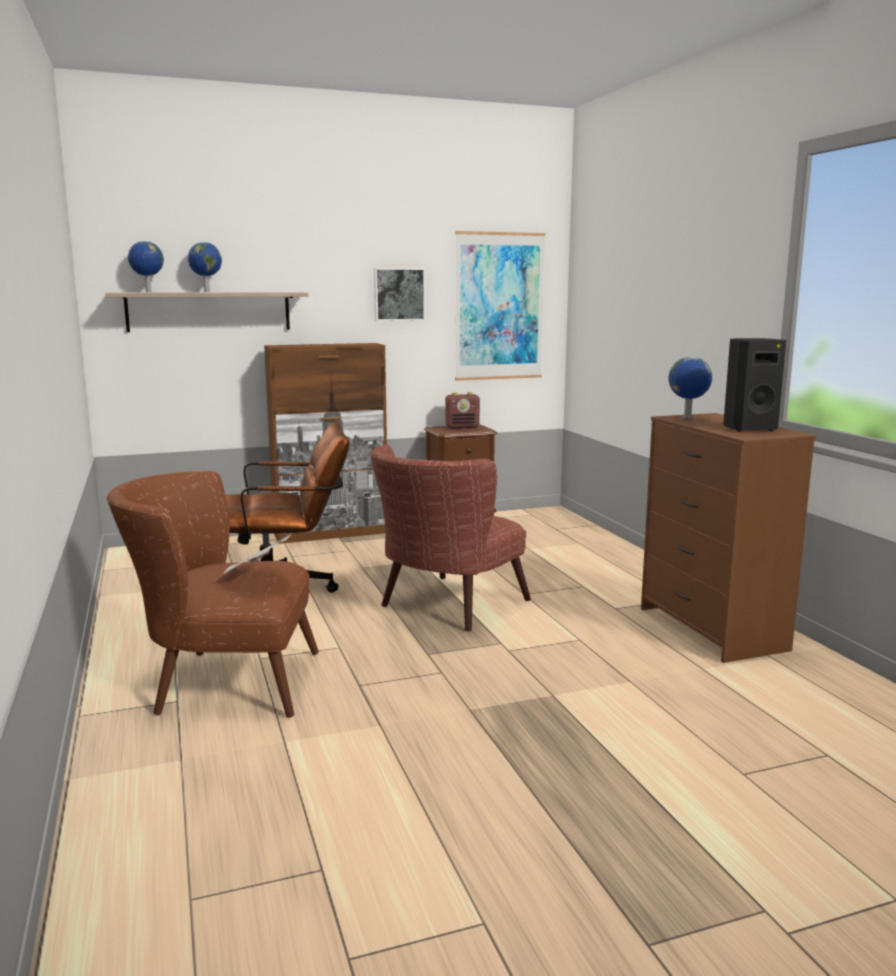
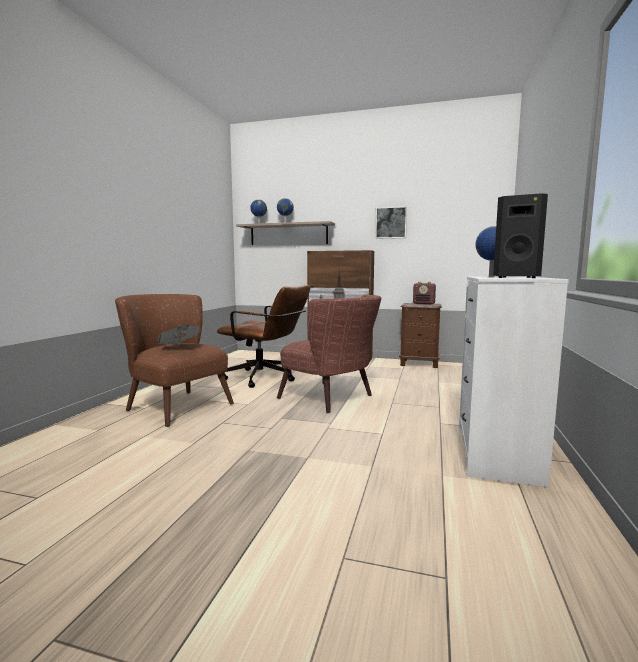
camera: 35 degrees right, 5 degrees down
brown armchair [370,445,531,632] -> brown armchair turned 120 degrees counterclockwise [277,295,381,413]
picture [455,231,545,381] -> none
brown dresser [641,413,816,663] -> white dresser [459,277,569,487]

